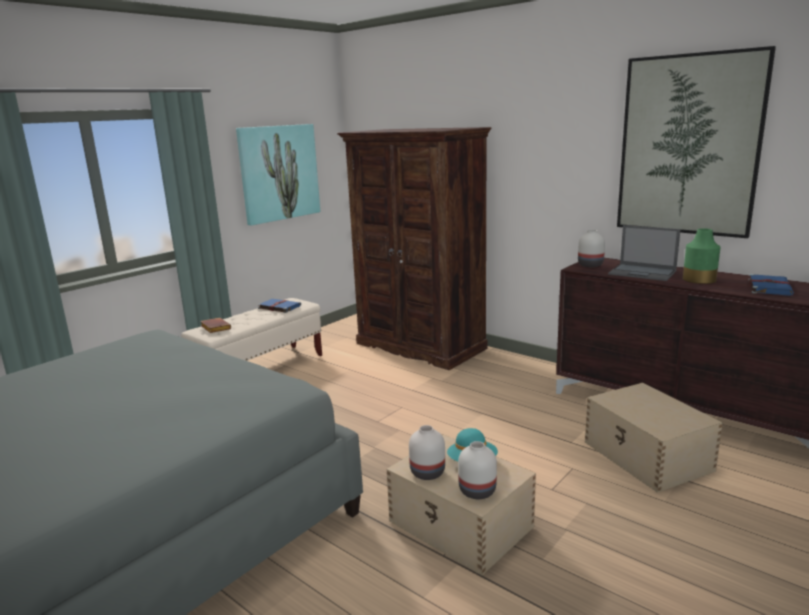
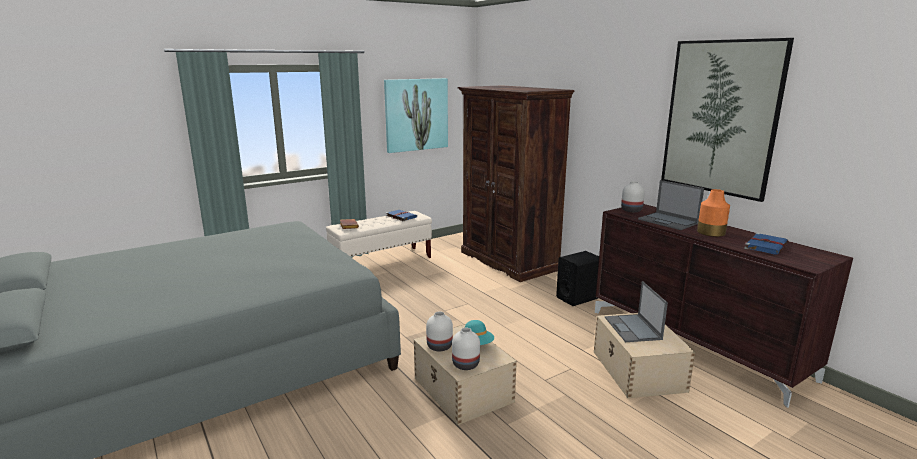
camera: 15 degrees right, 0 degrees up
green vase [683,228,720,284] -> orange vase [697,189,730,237]
none -> black speaker [556,251,599,306]
none -> laptop [605,281,668,342]

